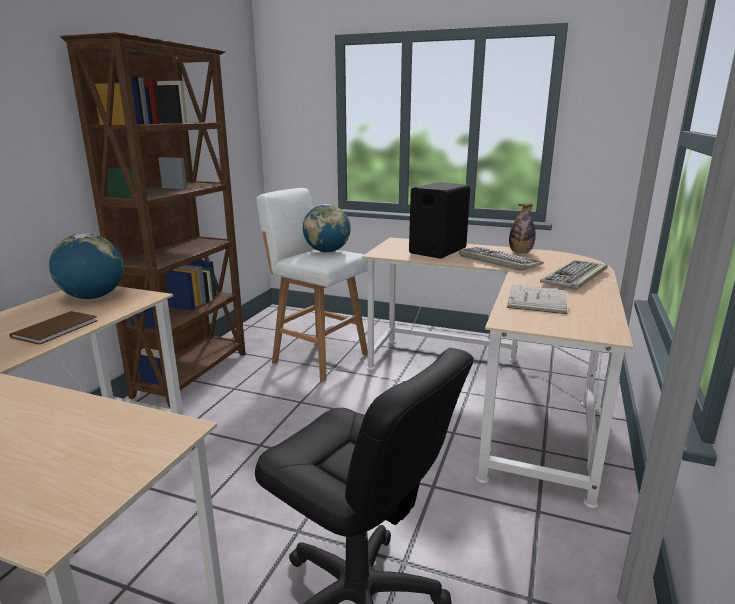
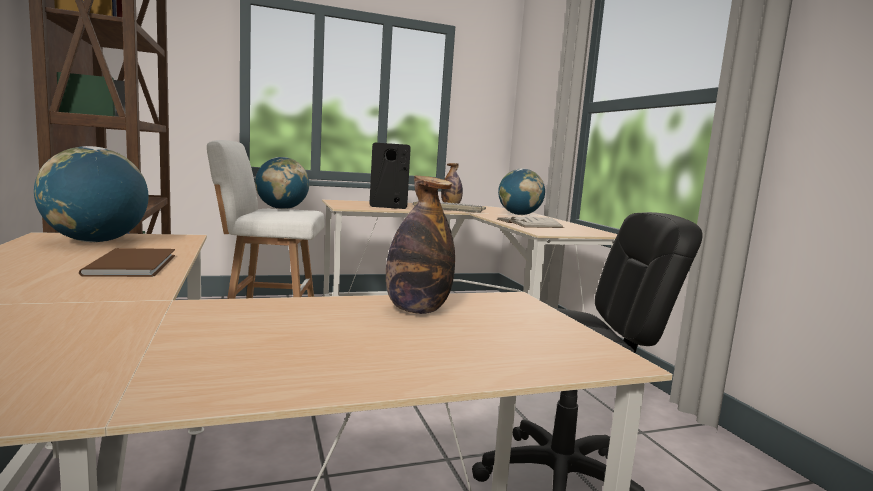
camera: 40 degrees left, 10 degrees down
keyboard [540,260,608,290] -> globe [498,169,545,215]
none -> bottle [386,175,455,314]

